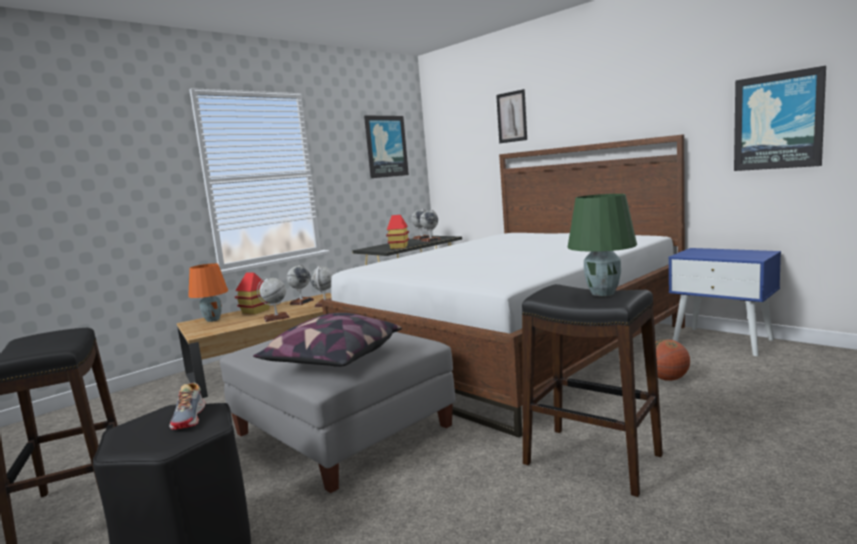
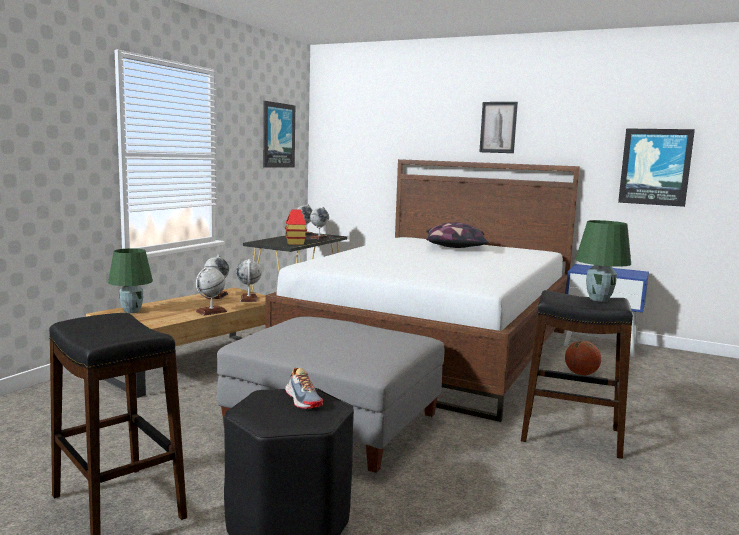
camera: 20 degrees left, 0 degrees up
orange table lamp [188,263,228,322] -> green table lamp [108,248,153,313]
toy house [235,272,270,315] -> none
pillow [253,313,402,367] -> pillow moved to [426,222,489,248]
picture [496,89,527,143] -> picture moved to [479,102,518,153]

